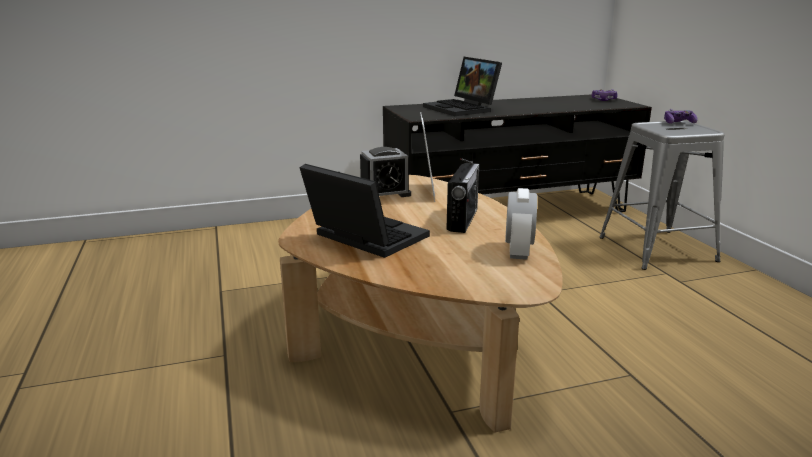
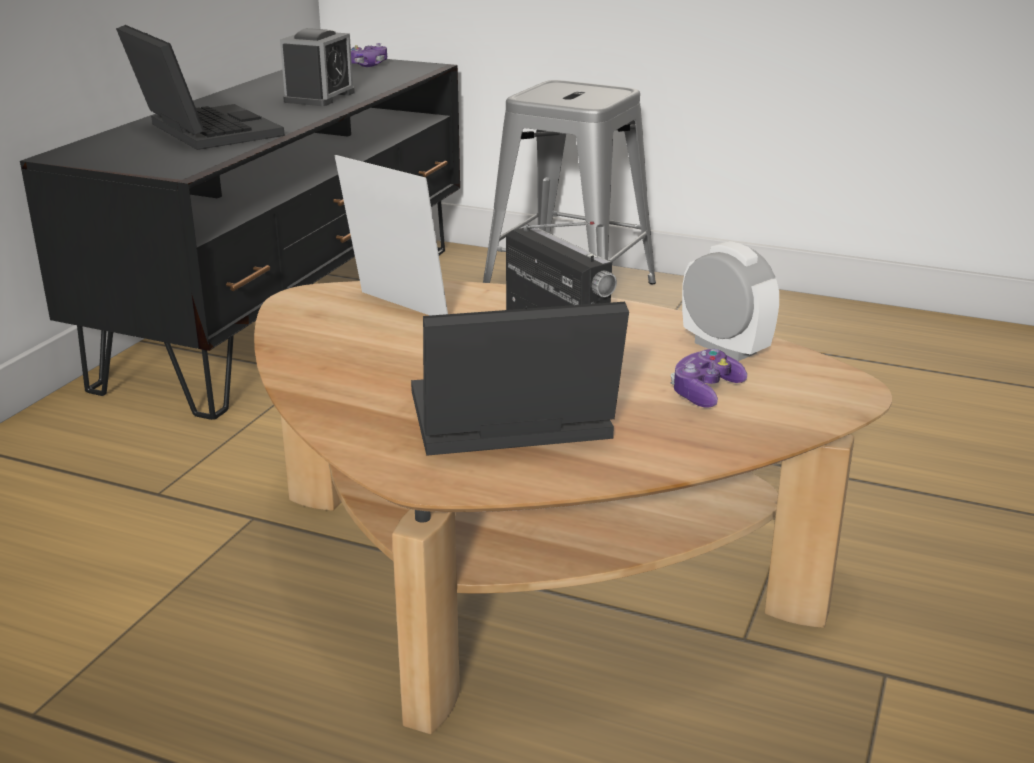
camera: 50 degrees left, 5 degrees up
alarm clock [360,147,411,197] -> alarm clock moved to [280,28,355,106]
laptop [423,57,502,116] -> laptop turned 135 degrees counterclockwise [116,25,285,150]
game controller [664,109,698,124] -> game controller moved to [671,349,747,408]

